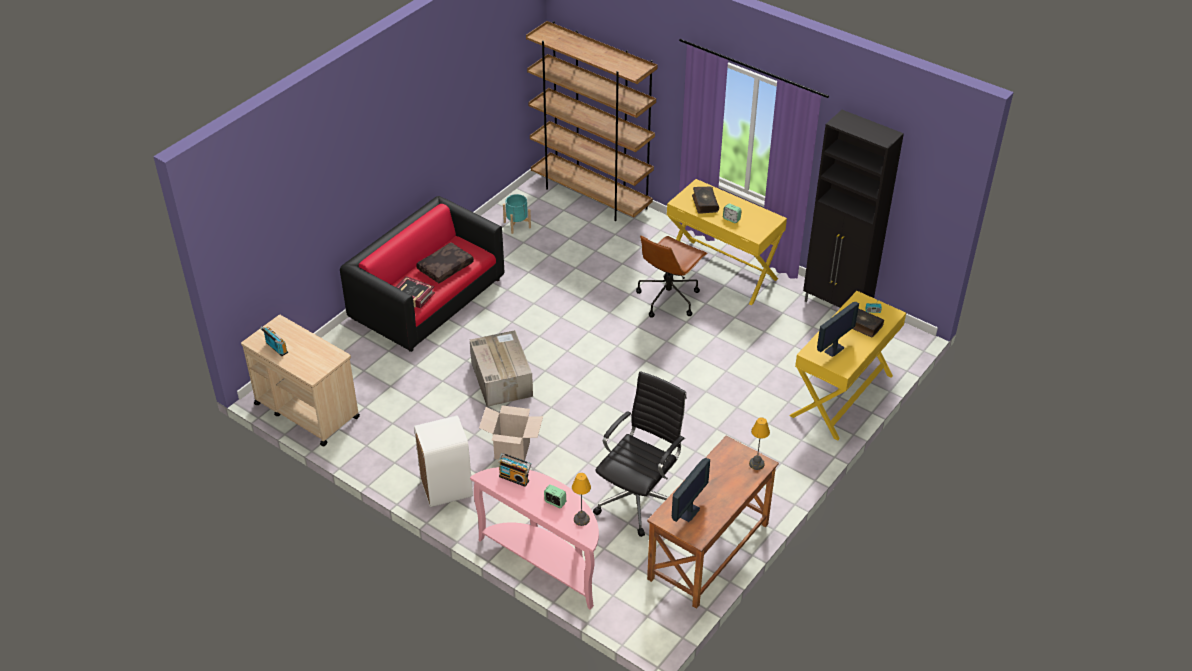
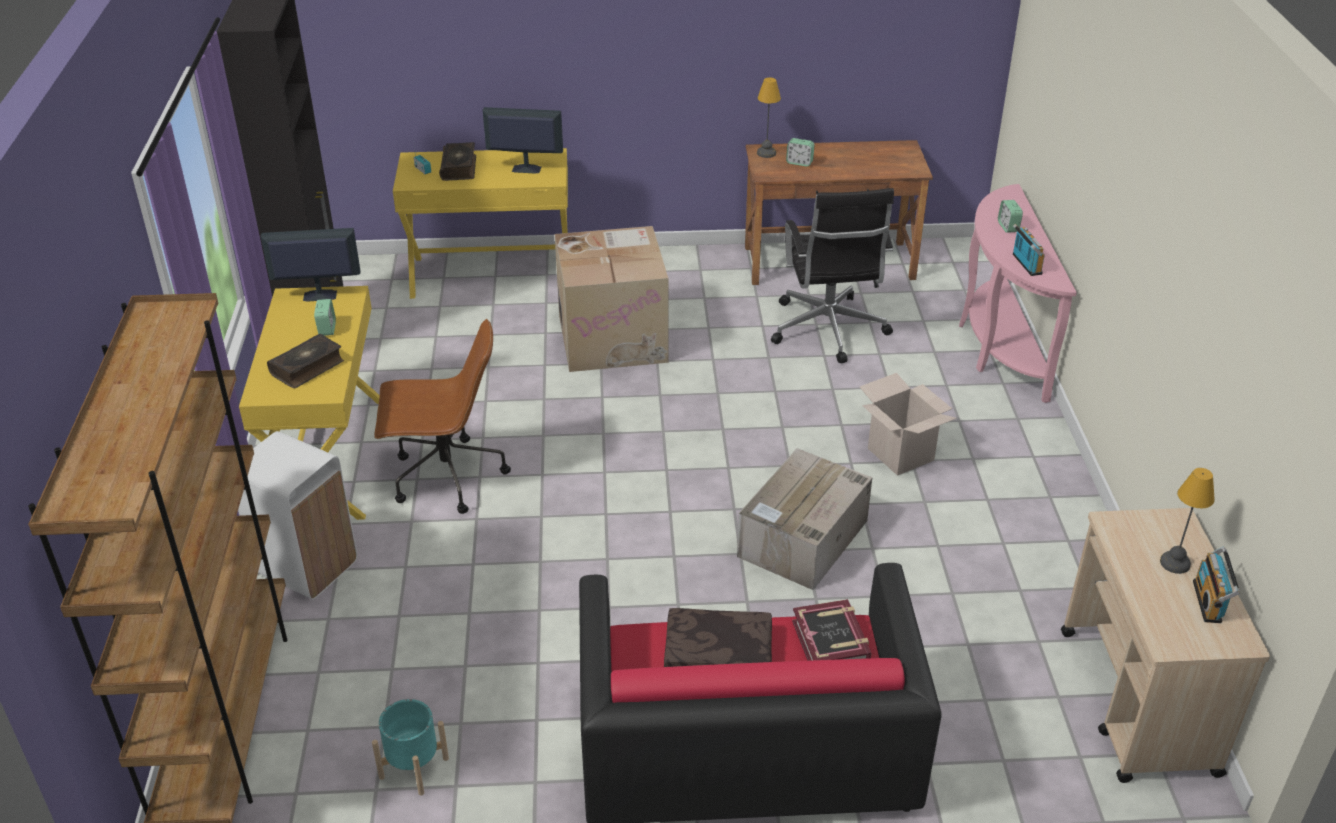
camera: 130 degrees left, 5 degrees down
white trash can [414,415,473,507] -> white trash can moved to [238,431,357,600]
table lamp [572,473,591,526] -> table lamp moved to [1160,468,1215,574]
black office chair [593,371,686,537] -> black office chair turned 90 degrees counterclockwise [771,188,894,363]
monitor [672,458,710,522] -> monitor moved to [261,228,361,301]
none -> cardboard box [555,226,668,372]
none -> alarm clock [786,138,815,166]

